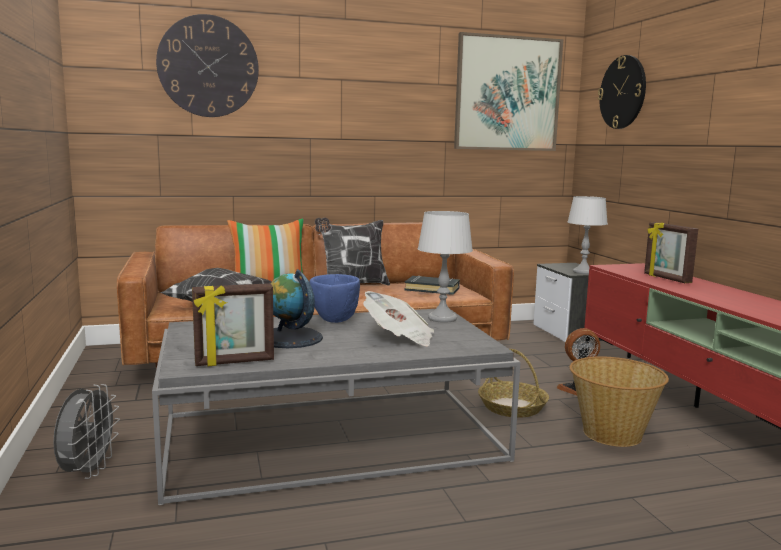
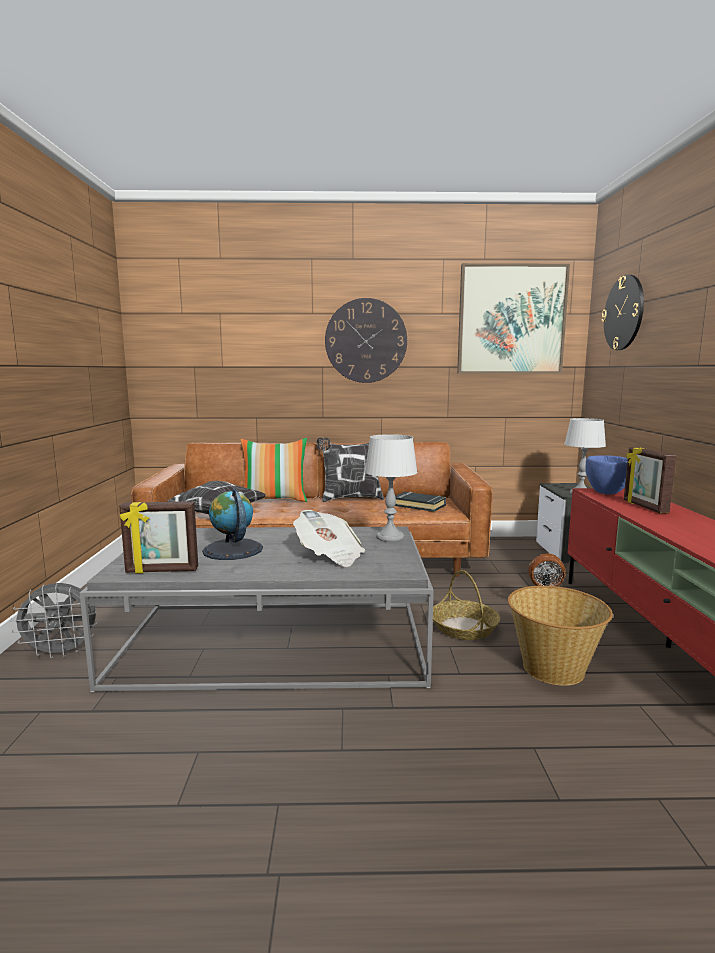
camera: 15 degrees right, 0 degrees up
grey fan [53,384,120,479] -> grey fan turned 60 degrees clockwise [10,583,97,659]
wall clock [156,14,259,117] -> wall clock moved to [325,298,407,383]
blue bowl [309,274,360,323] -> blue bowl moved to [586,455,628,494]

